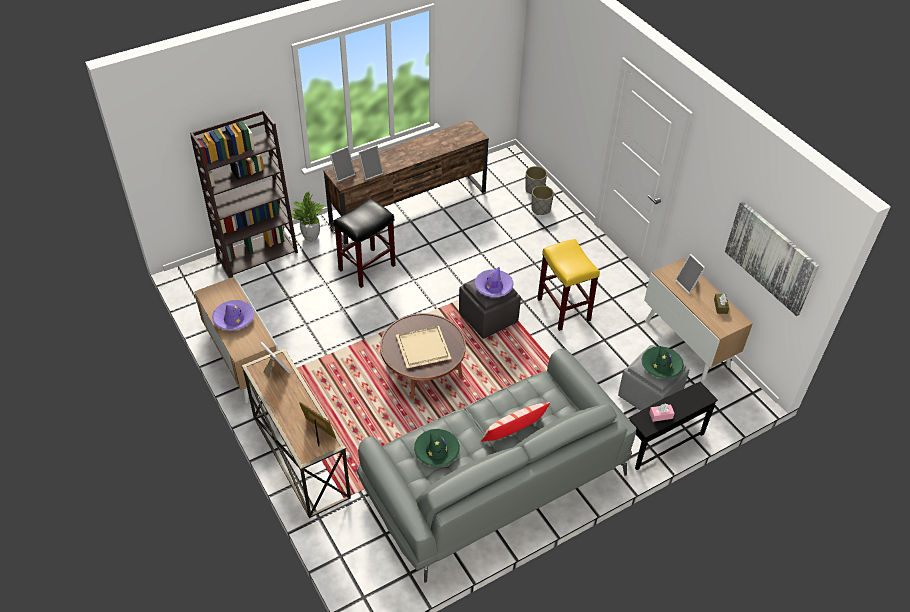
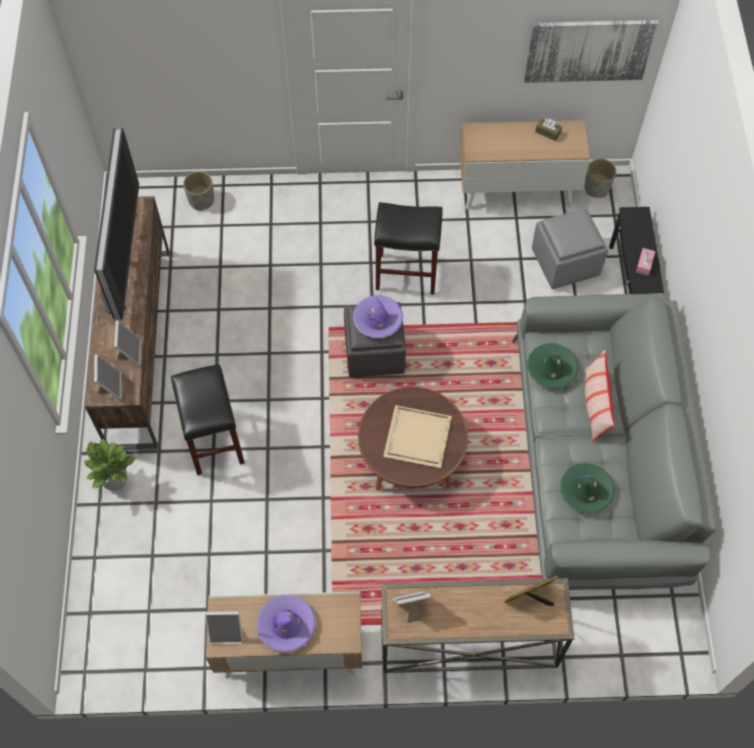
camera: 60 degrees left, 15 degrees up
brown bookcase [190,109,298,278] -> none
grey planter [532,186,554,215] -> grey planter moved to [584,159,616,198]
yellow stool [537,239,600,331] -> black stool [374,202,443,295]
green hat [642,346,684,379] -> green hat moved to [527,343,579,389]
picture frame [675,254,705,294] -> picture frame moved to [205,611,243,644]
none -> television [94,128,139,320]

